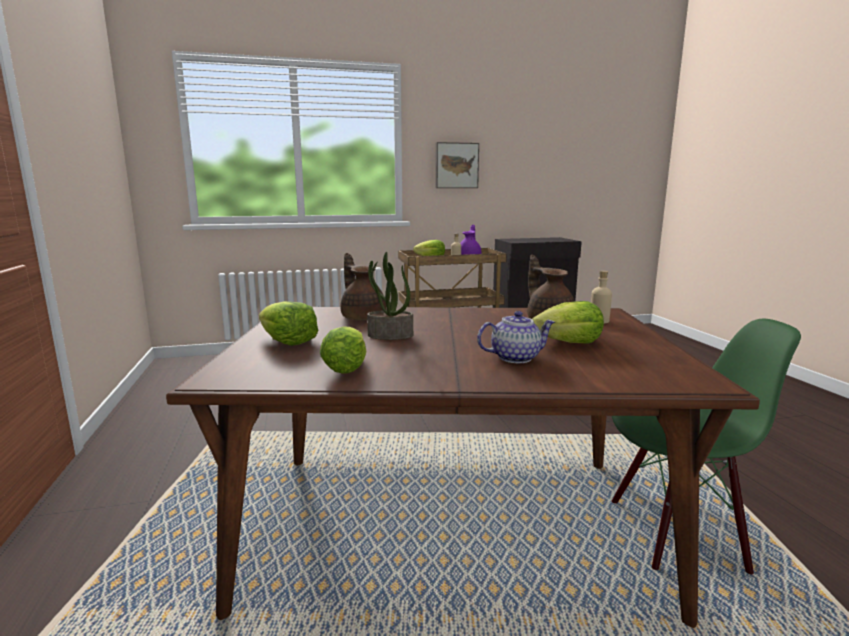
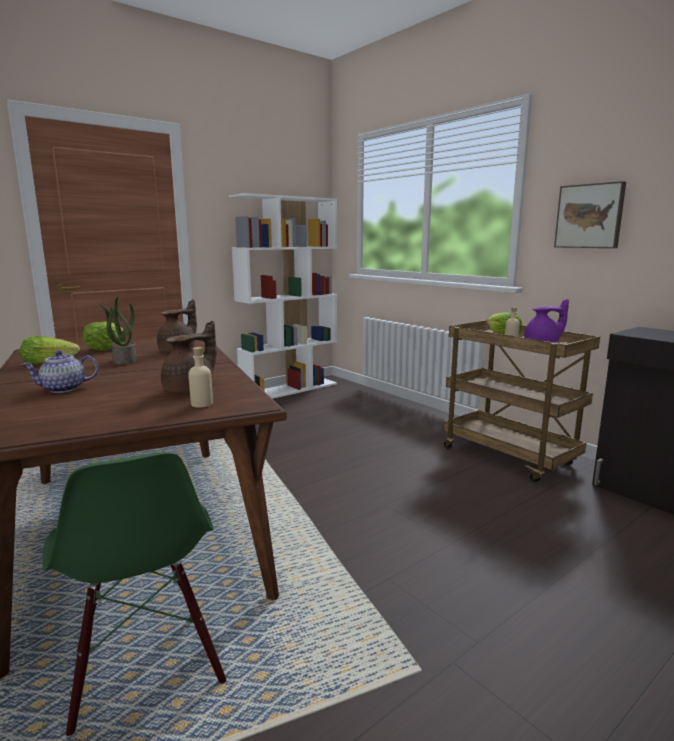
camera: 65 degrees right, 0 degrees up
teapot [477,311,555,363] -> teapot turned 105 degrees clockwise [22,351,98,393]
lettuce [532,301,604,343] -> none
none -> white bookcase [229,193,337,399]

